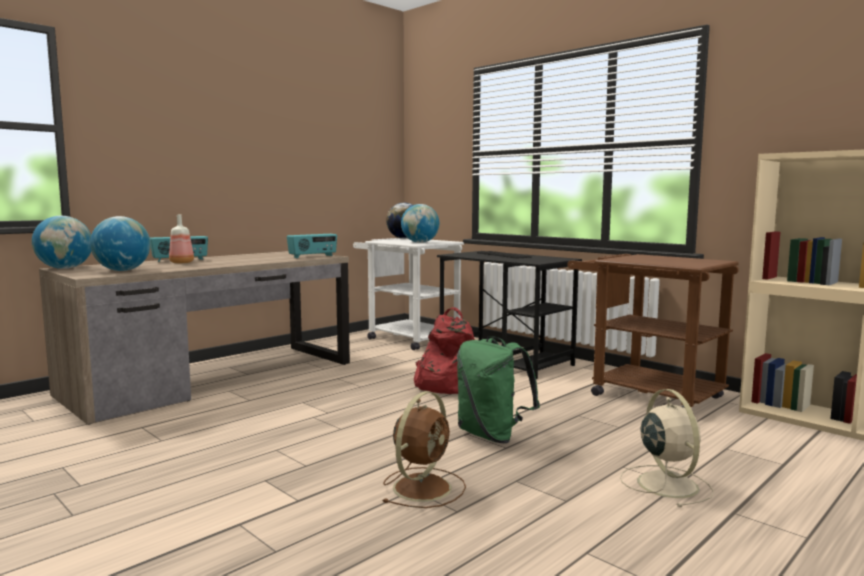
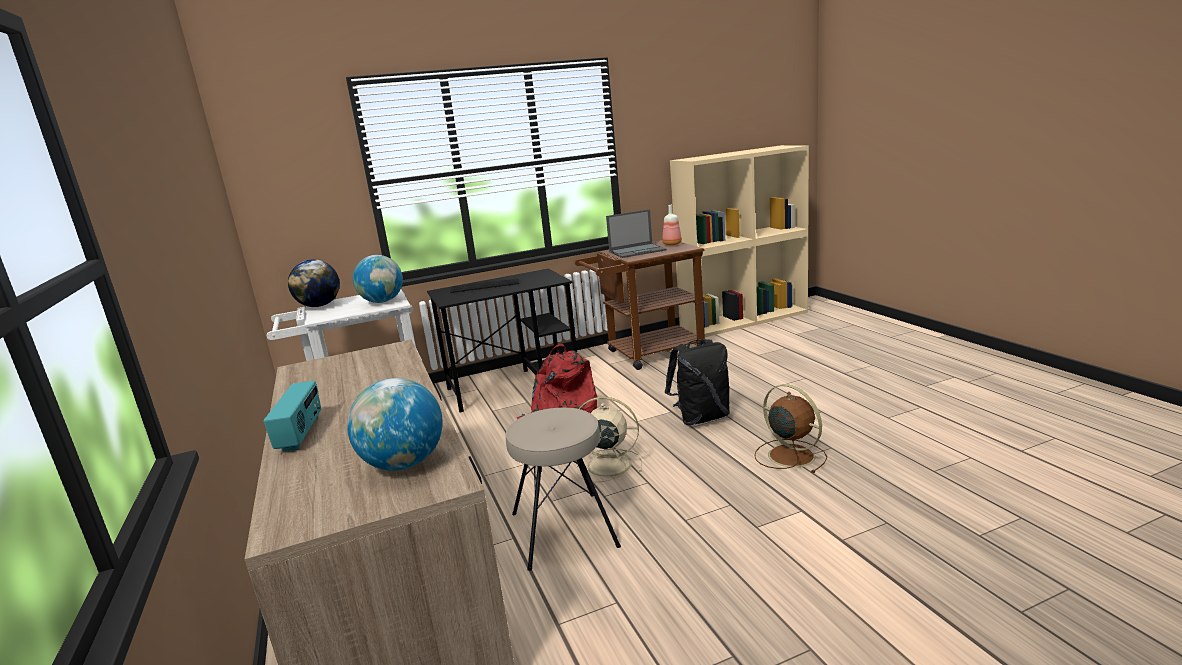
camera: 65 degrees left, 10 degrees up
globe [32,216,91,269] -> none
bottle [169,215,194,264] -> bottle moved to [662,205,682,245]
radio [287,234,337,258] -> none
green backpack [457,336,540,443] -> black backpack [665,339,730,425]
beige fan [620,389,714,507] -> beige fan moved to [576,397,642,482]
none -> beige stool [506,408,621,571]
none -> laptop [606,209,667,258]

